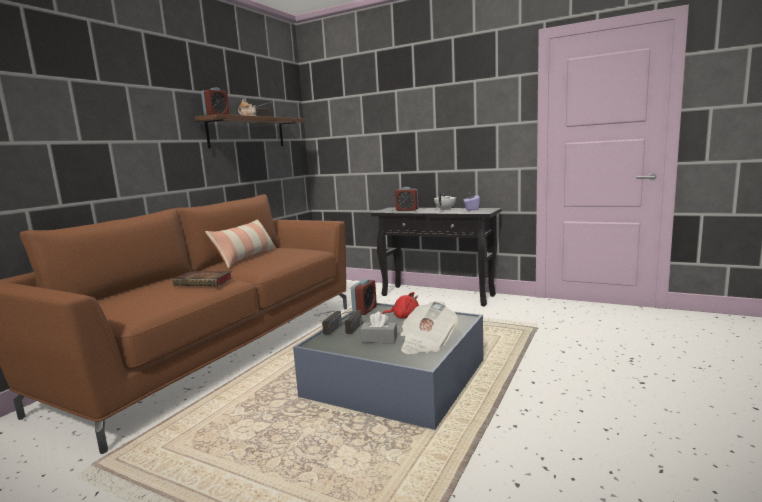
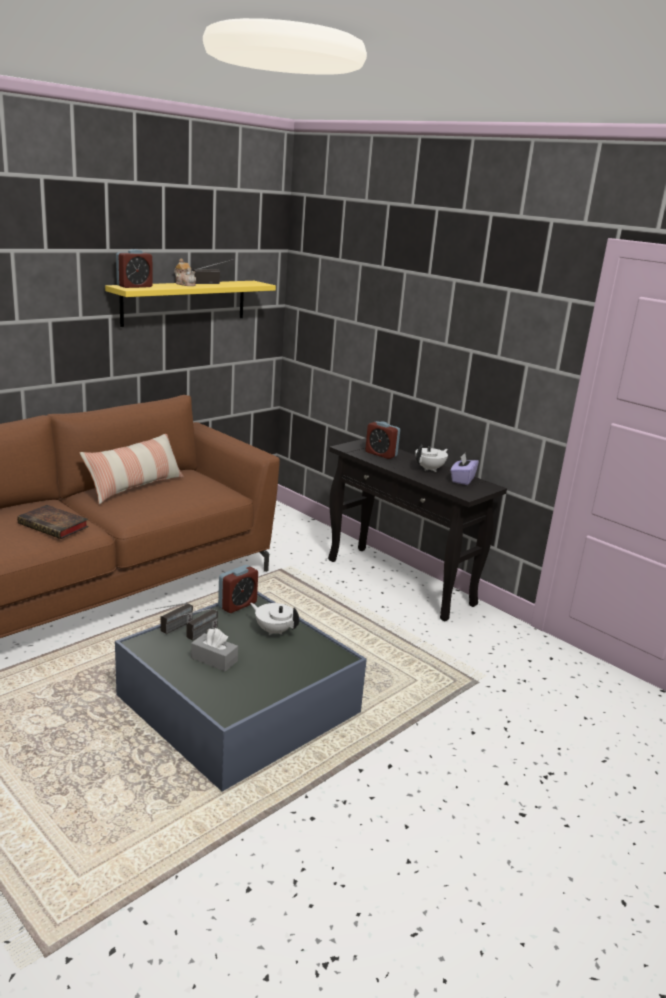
camera: 15 degrees right, 10 degrees up
brown shelf [195,114,305,148] -> yellow shelf [105,281,276,327]
red plush toy [382,292,419,318] -> white teapot [250,603,299,636]
newspaper [400,301,458,354] -> none

